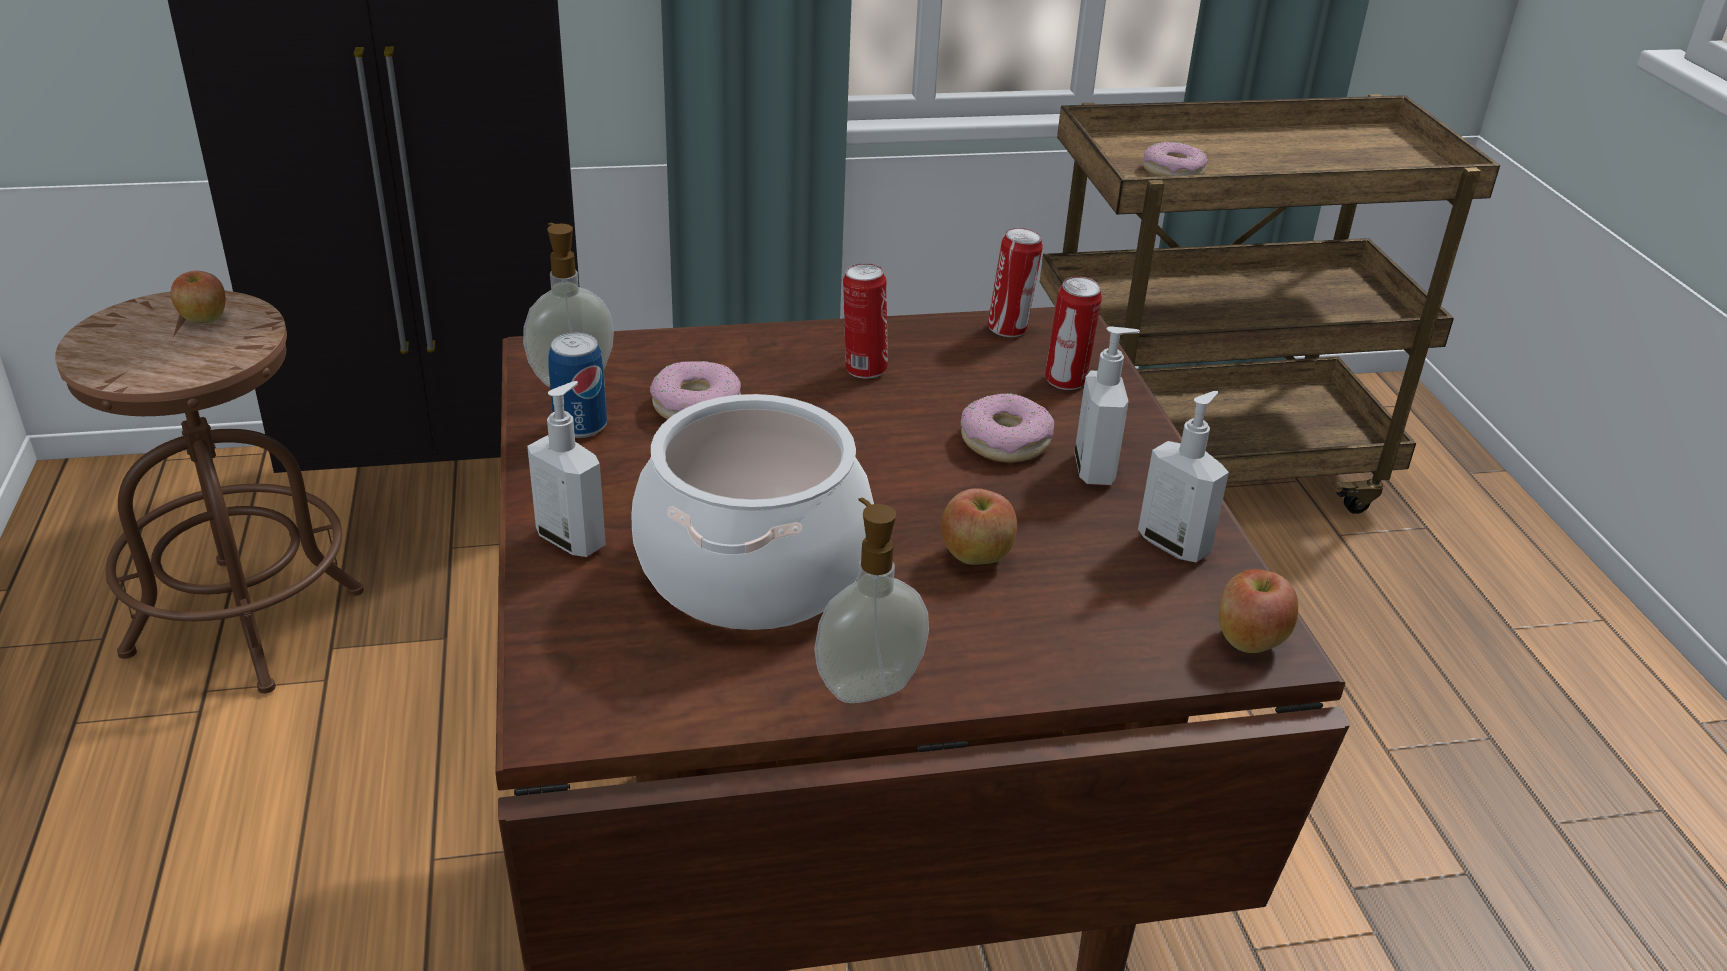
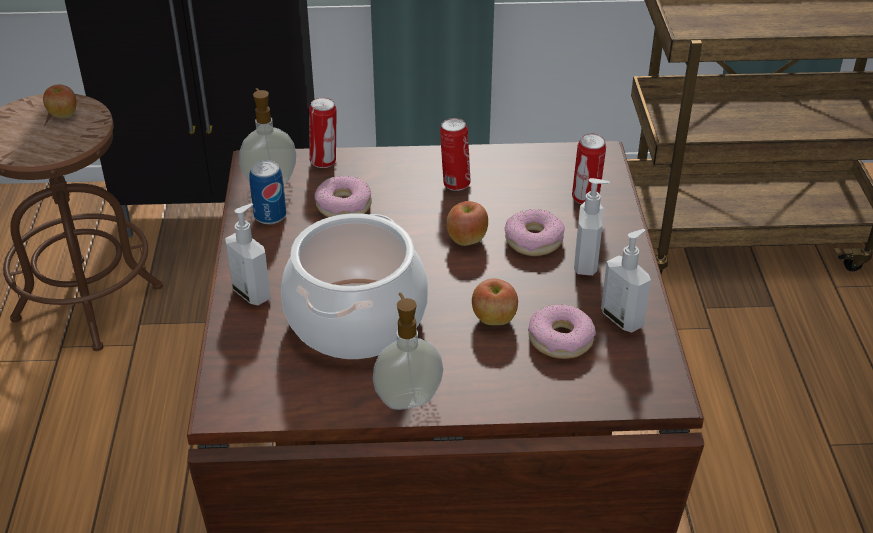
camera: 10 degrees right, 5 degrees up
can [988,228,1043,337] -> can moved to [309,97,337,168]
donut [1143,142,1208,176] -> donut moved to [528,305,596,359]
apple [1219,569,1298,653] -> apple moved to [446,201,488,246]

